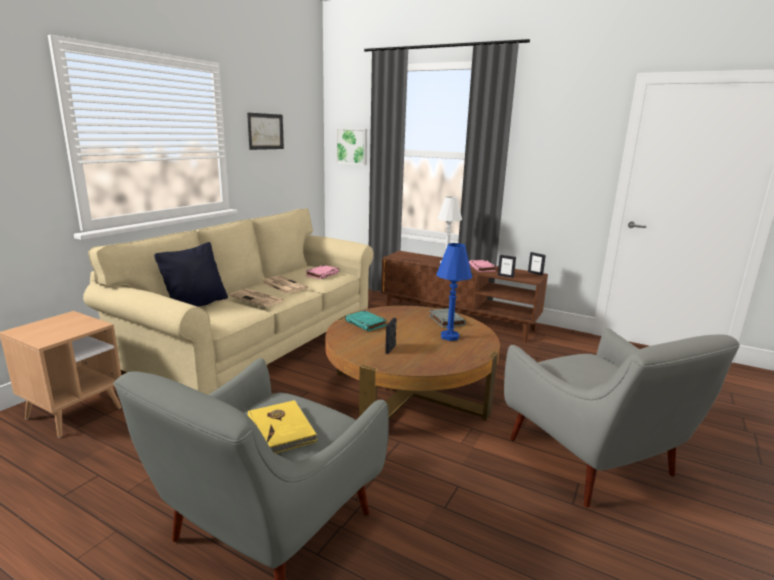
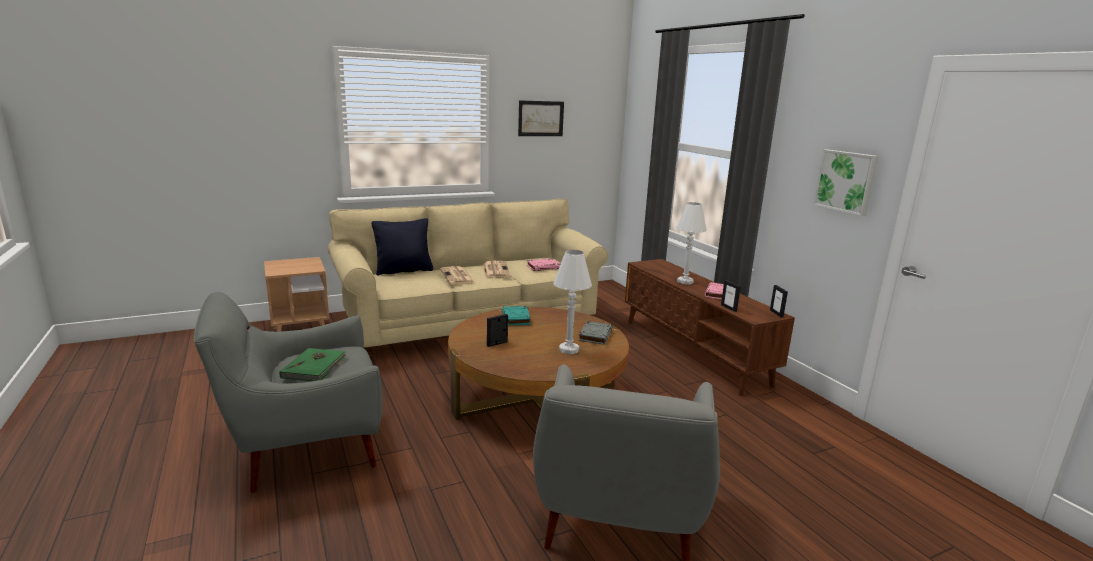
camera: 35 degrees right, 0 degrees up
yellow book [248,400,318,453] -> green book [279,348,349,381]
picture [336,128,367,165] -> picture moved to [813,150,878,216]
blue table lamp [436,243,473,341] -> white table lamp [553,250,592,354]

